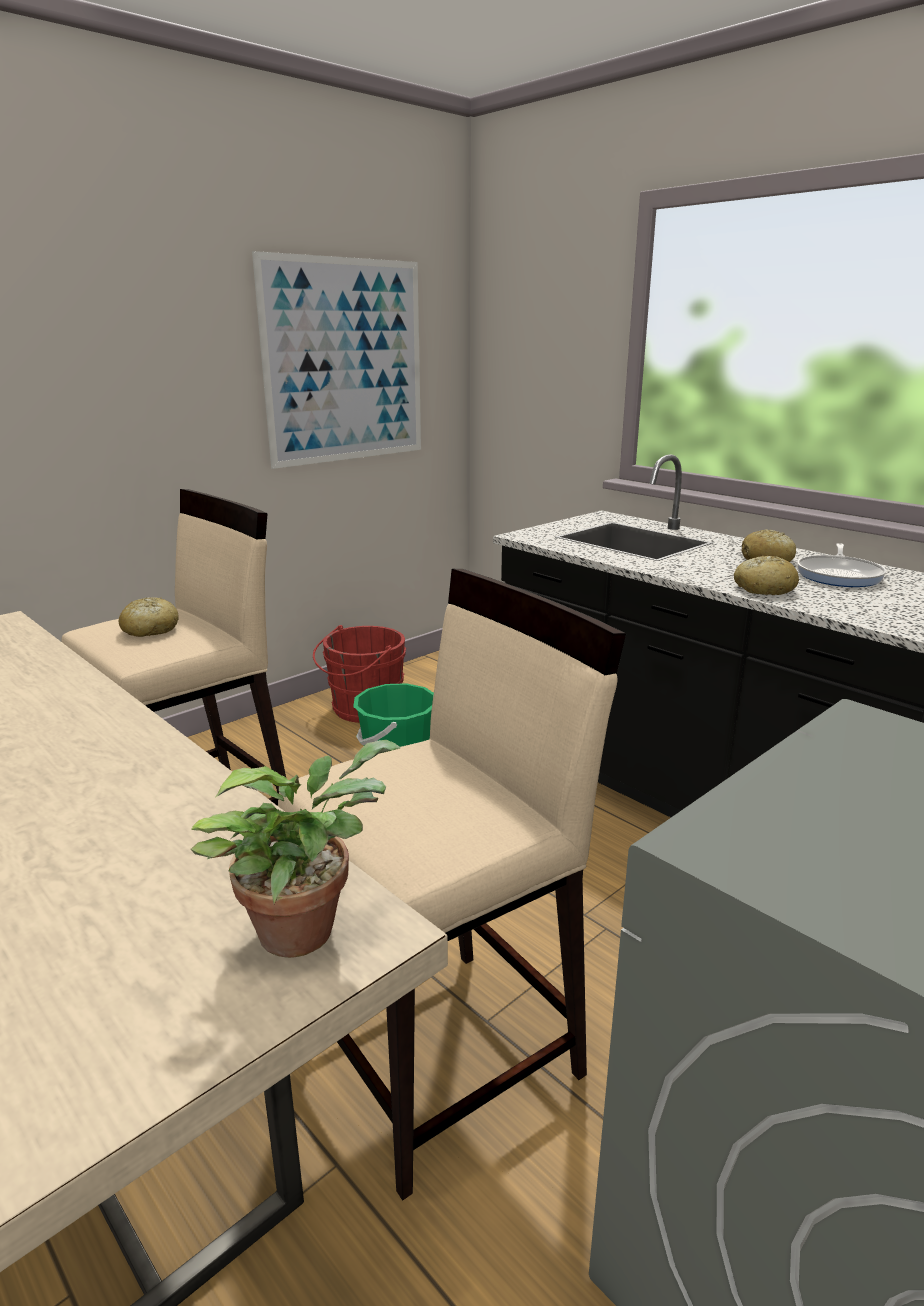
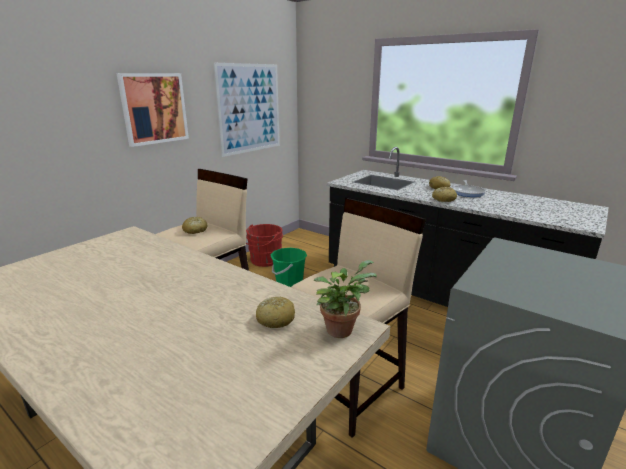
camera: 10 degrees left, 0 degrees up
none -> picture [116,73,189,147]
none -> bread [256,297,295,328]

